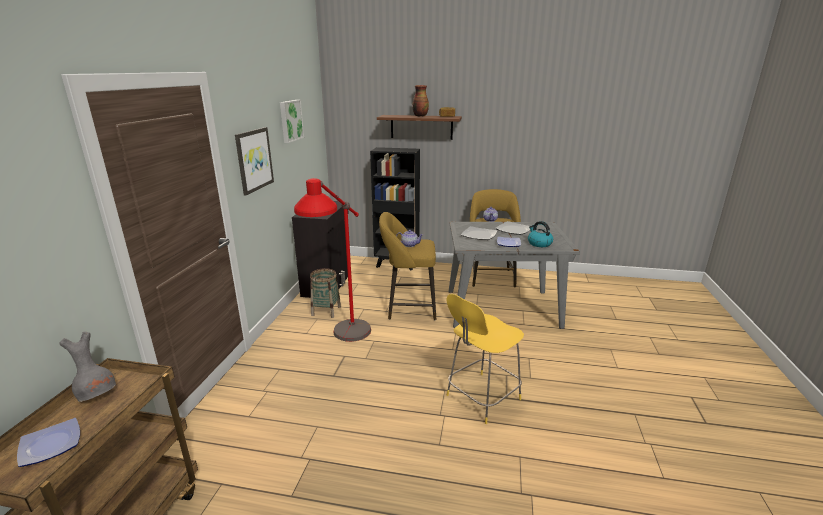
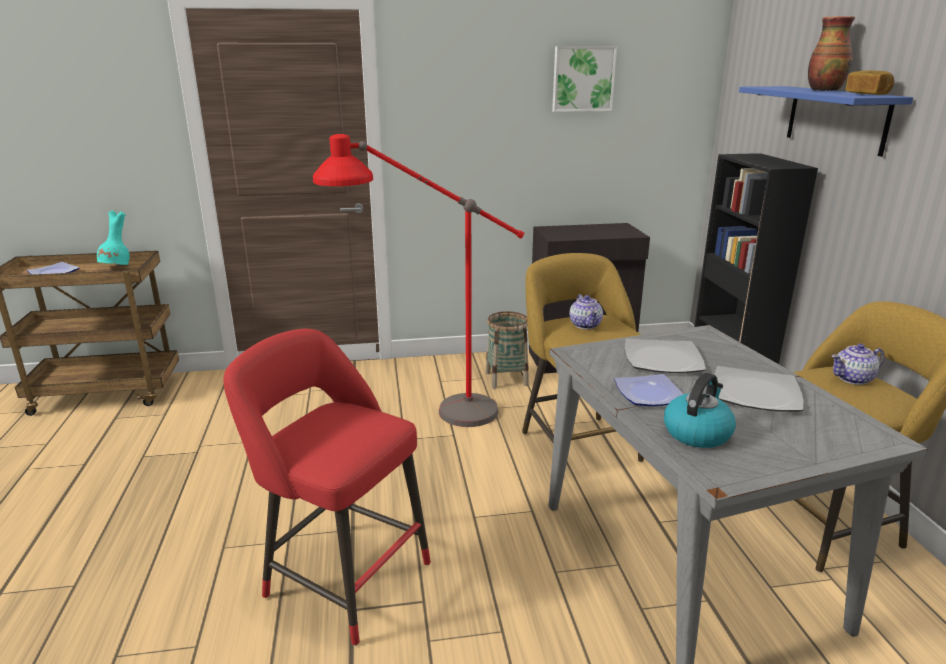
camera: 70 degrees right, 0 degrees up
grey vase [59,332,116,402] -> turquoise vase [97,211,130,265]
picture [235,127,274,196] -> none
brown shelf [377,115,462,140] -> blue shelf [739,86,913,157]
yellow chair [447,294,524,424] -> red stool [223,329,431,646]

